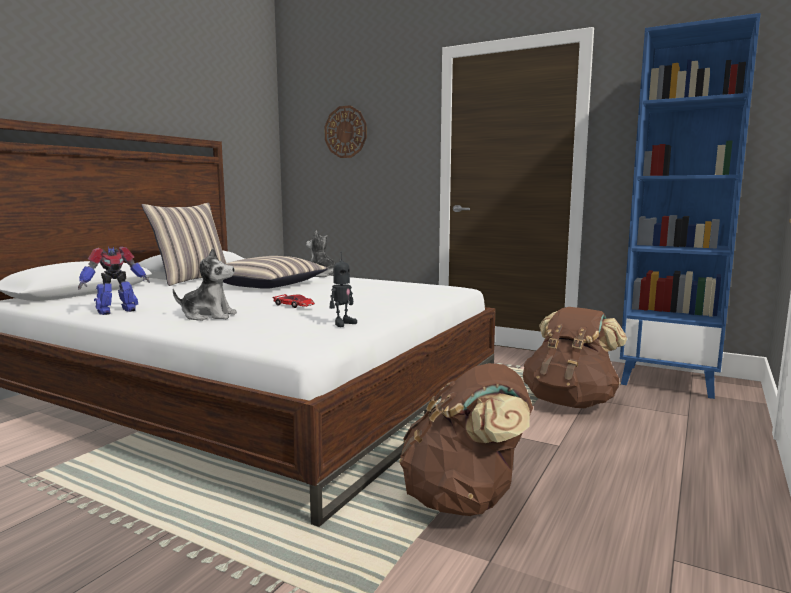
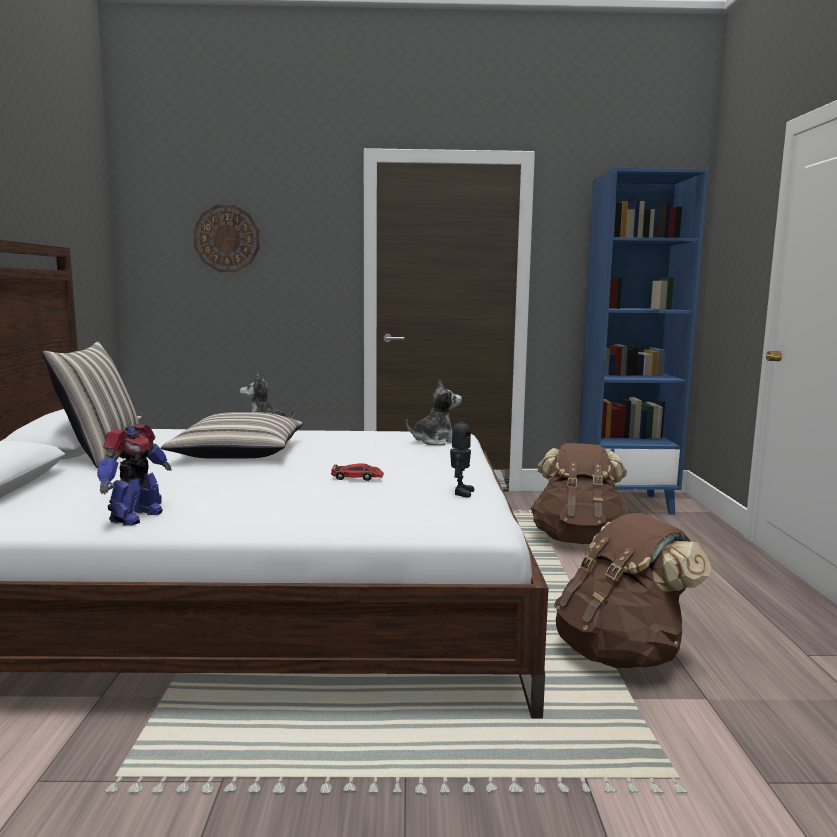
camera: 30 degrees left, 0 degrees up
plush toy [173,248,237,321] -> plush toy moved to [406,380,462,445]

